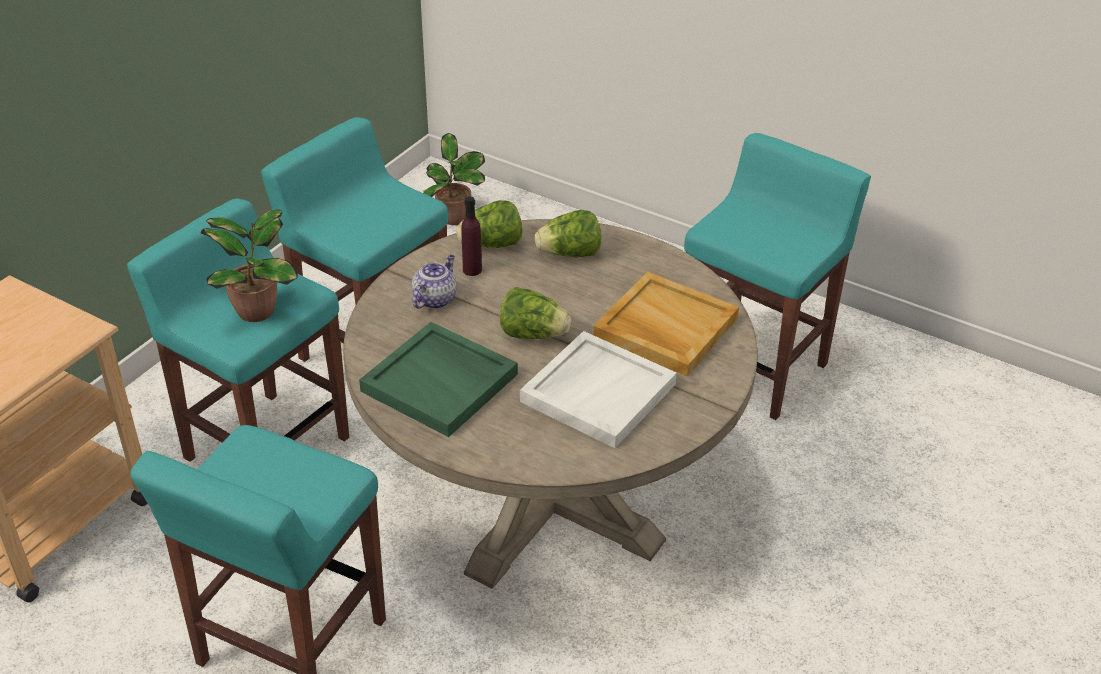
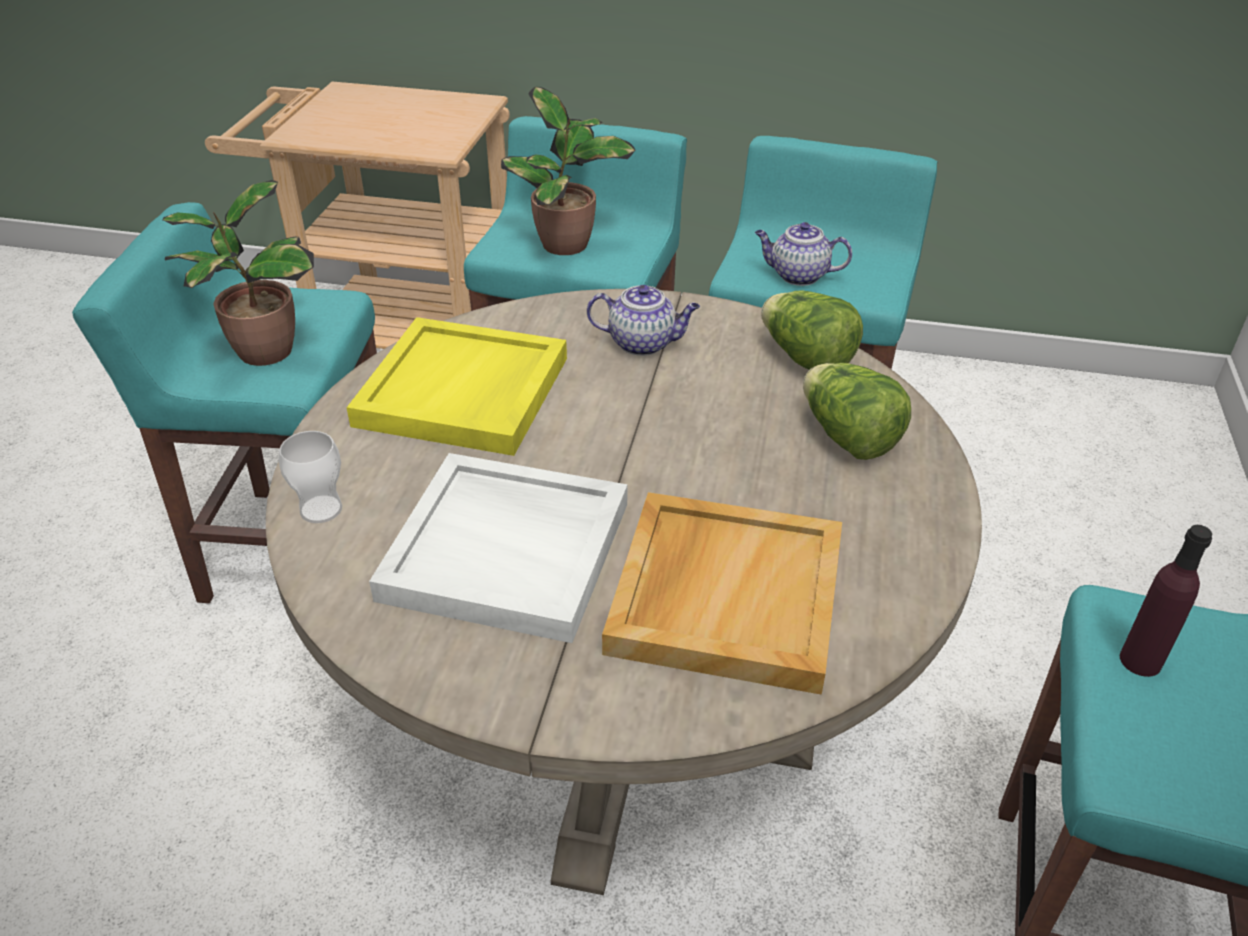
camera: 70 degrees right, 0 degrees up
green tray [359,322,518,437] -> yellow tray [347,317,567,456]
potted plant [423,133,485,225] -> potted plant moved to [162,180,314,366]
purple bottle [461,196,482,276] -> purple bottle moved to [1120,525,1212,677]
lettuce [500,287,572,339] -> none
none -> cup [279,431,342,523]
none -> teapot [755,222,852,286]

